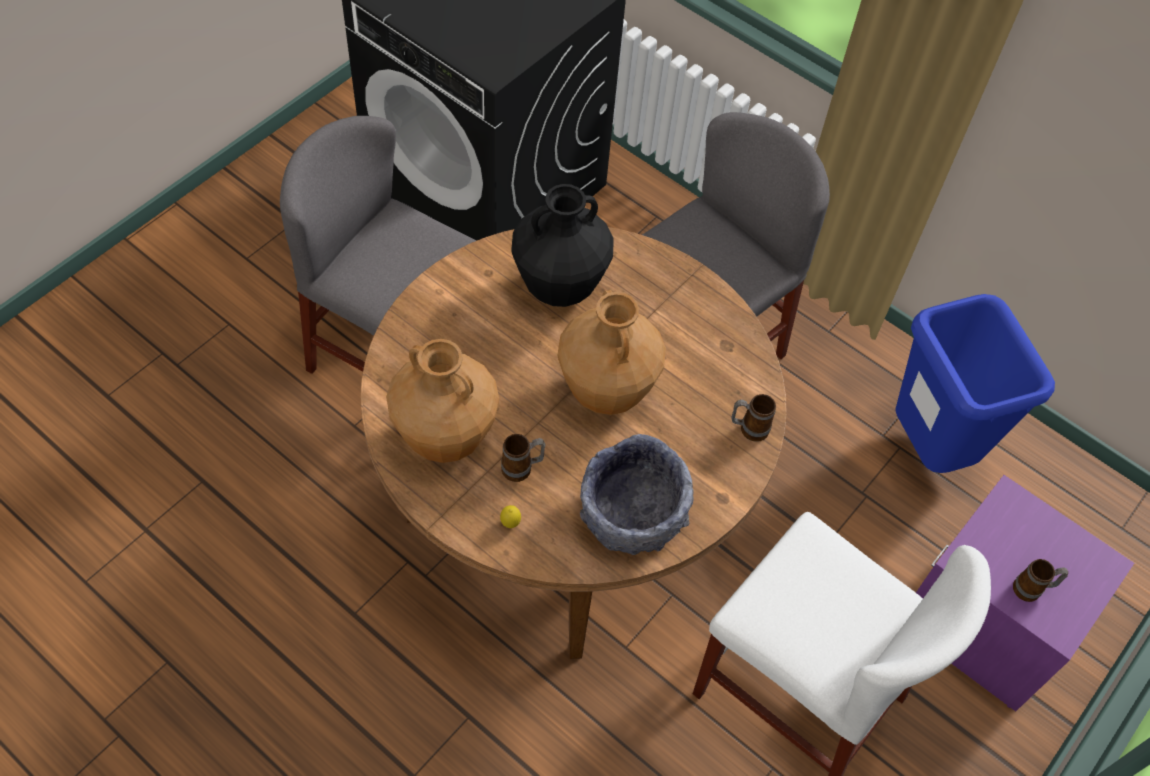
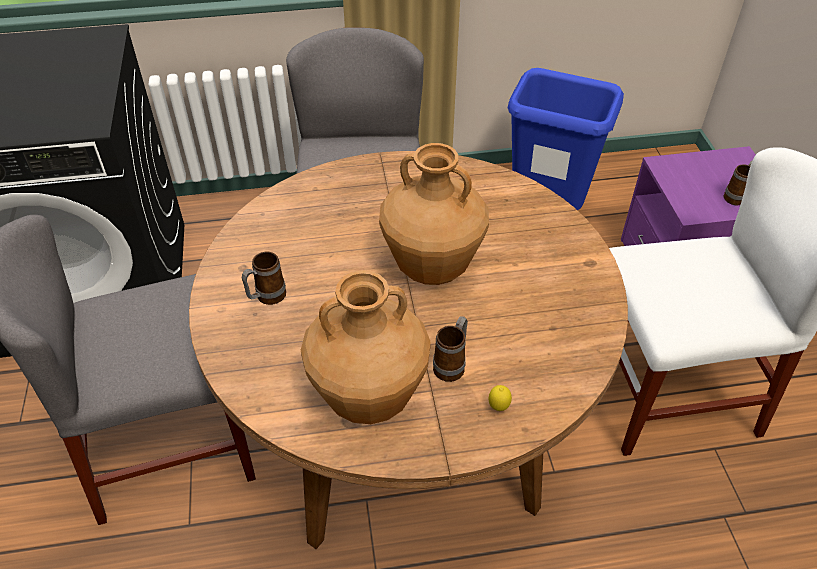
camera: 45 degrees left, 10 degrees down
black vase [512,184,614,307] -> none
grey bowl [580,434,694,555] -> none
mug [731,394,776,442] -> mug moved to [242,252,286,305]

